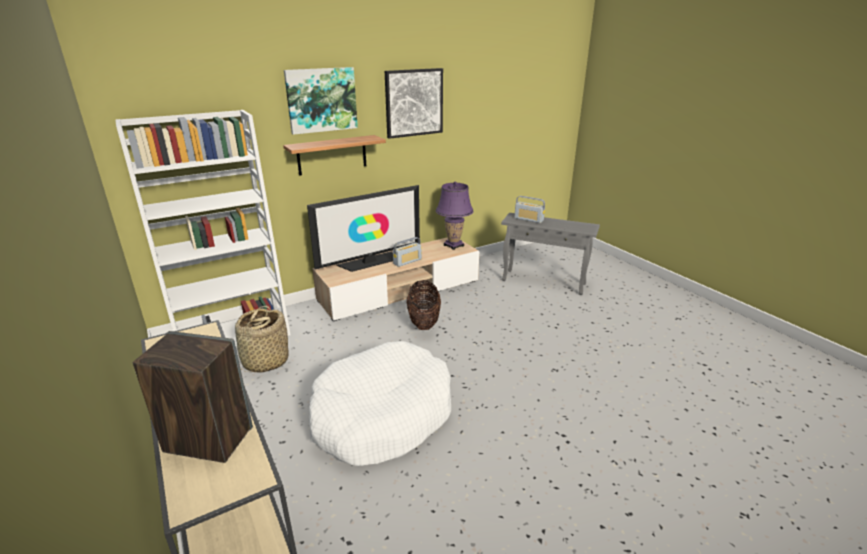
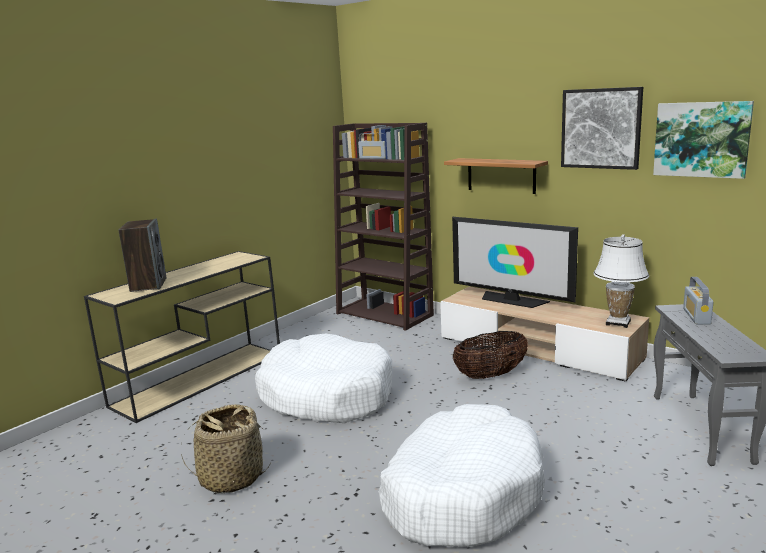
camera: 70 degrees right, 10 degrees down
white bookcase [115,110,291,348] -> brown bookcase [333,123,434,331]
basket [235,306,289,373] -> basket moved to [181,404,271,494]
picture [284,67,358,135] -> picture moved to [653,101,754,179]
radio [393,237,422,267] -> radio moved to [358,133,386,159]
purple table lamp [436,182,474,250] -> white table lamp [593,234,649,328]
none -> white dog bed [379,404,545,547]

